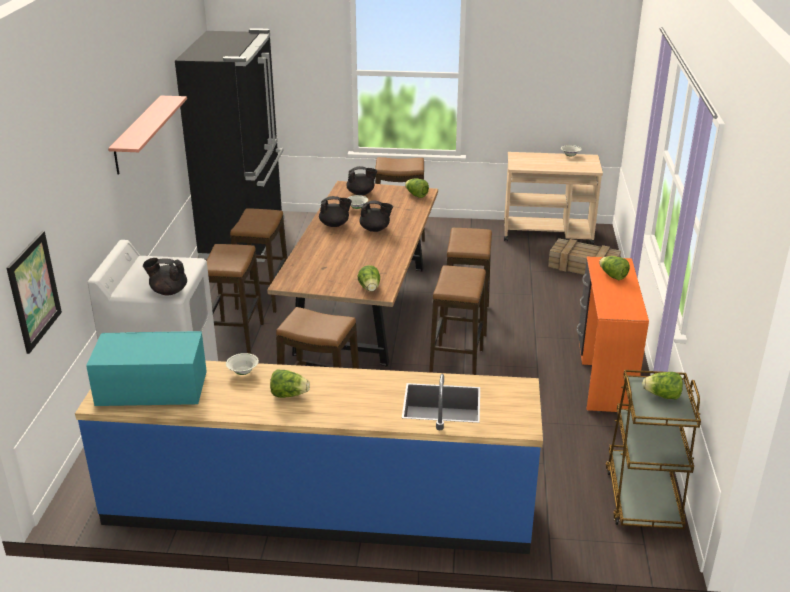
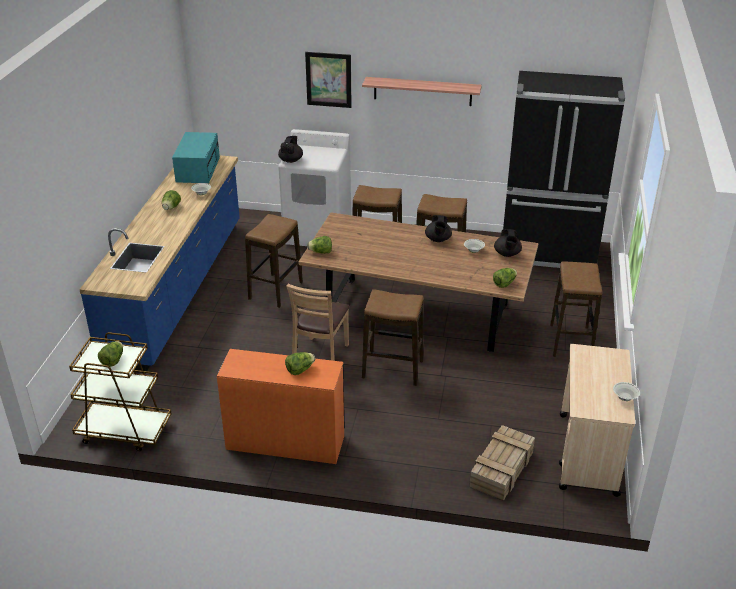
camera: 95 degrees right, 5 degrees up
picture [6,231,62,354] -> picture moved to [305,52,352,108]
black teapot [359,200,393,232] -> none
stool [429,265,486,375] -> brown chair [286,284,350,361]

